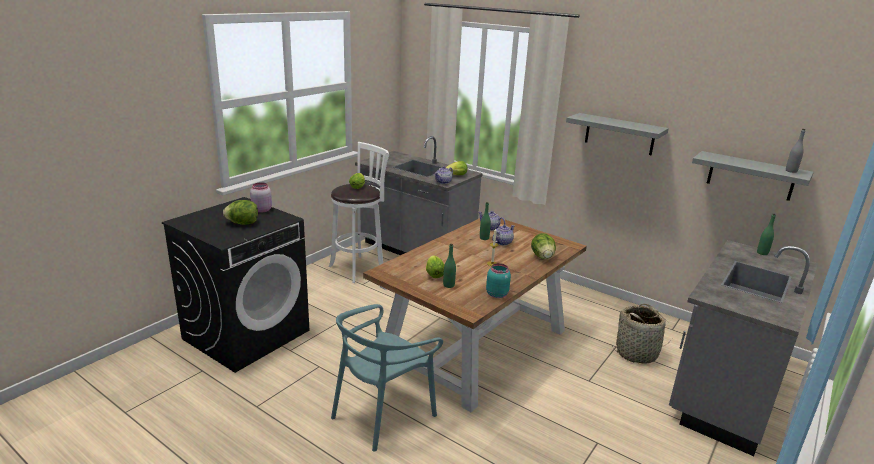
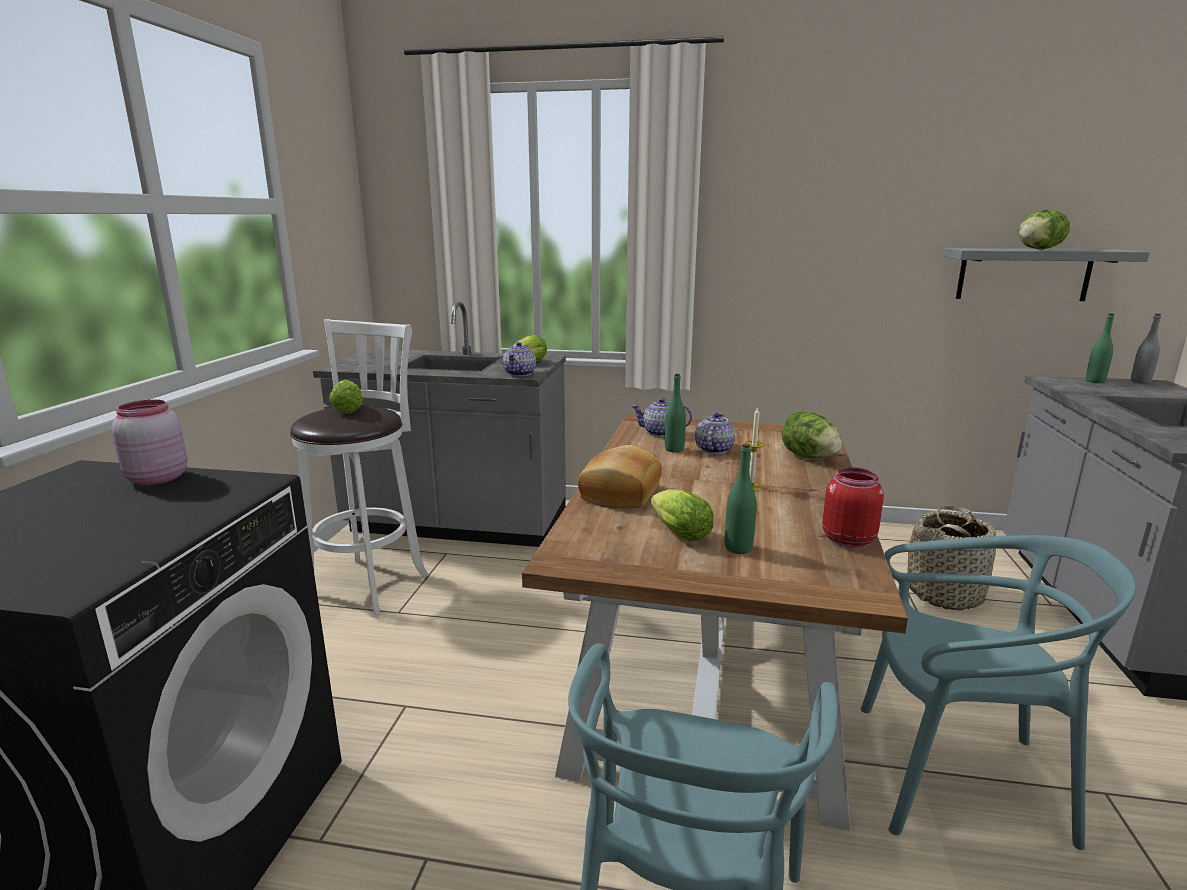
camera: 25 degrees left, 5 degrees down
lettuce [223,200,258,225] -> lettuce moved to [1019,209,1070,250]
turquoise jar [486,263,511,298] -> red jar [822,467,884,548]
grey shelf [566,113,669,155] -> none
grey bottle [786,129,806,173] -> grey bottle moved to [1131,314,1161,384]
none -> bread [578,445,662,509]
none -> turquoise chair [861,535,1136,850]

